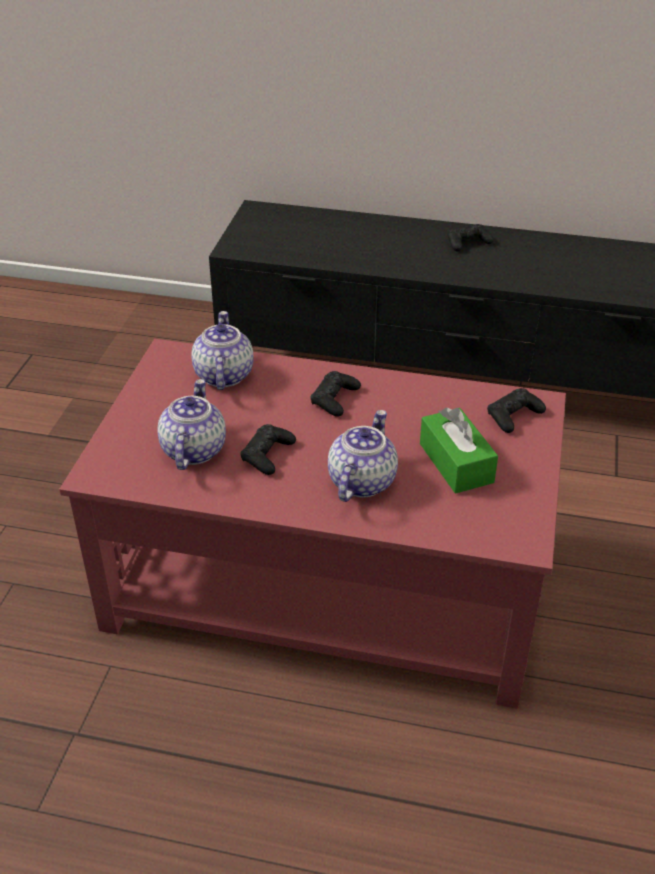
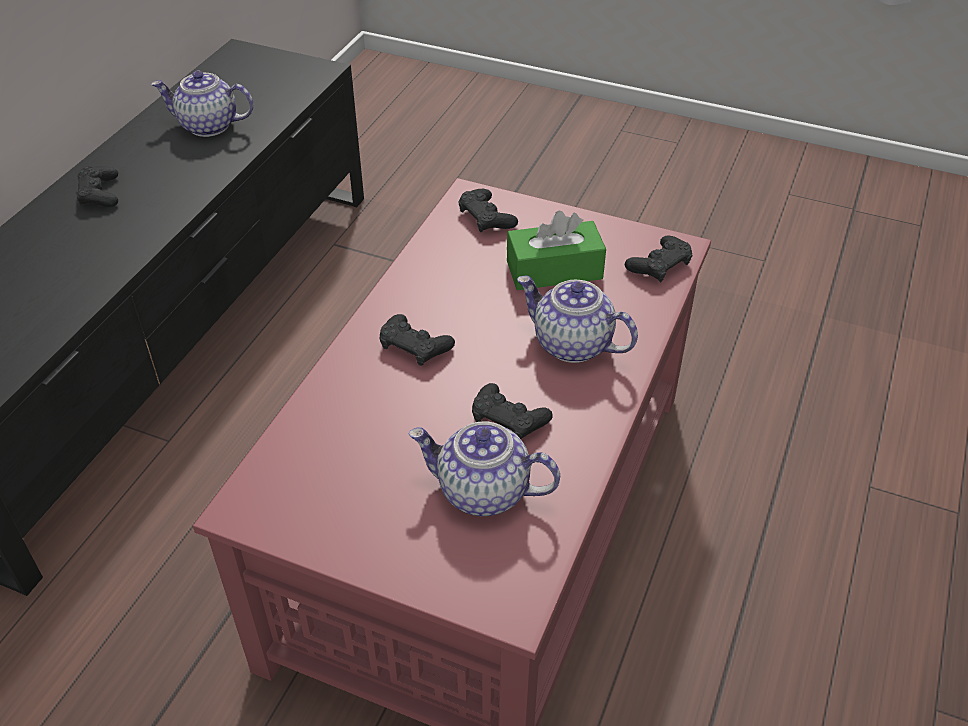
camera: 80 degrees left, 5 degrees up
teapot [191,311,254,390] -> teapot moved to [151,71,254,137]
none -> black game controller [625,236,693,282]

